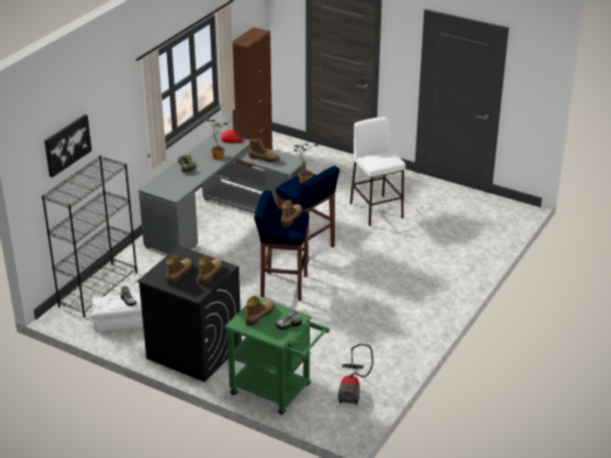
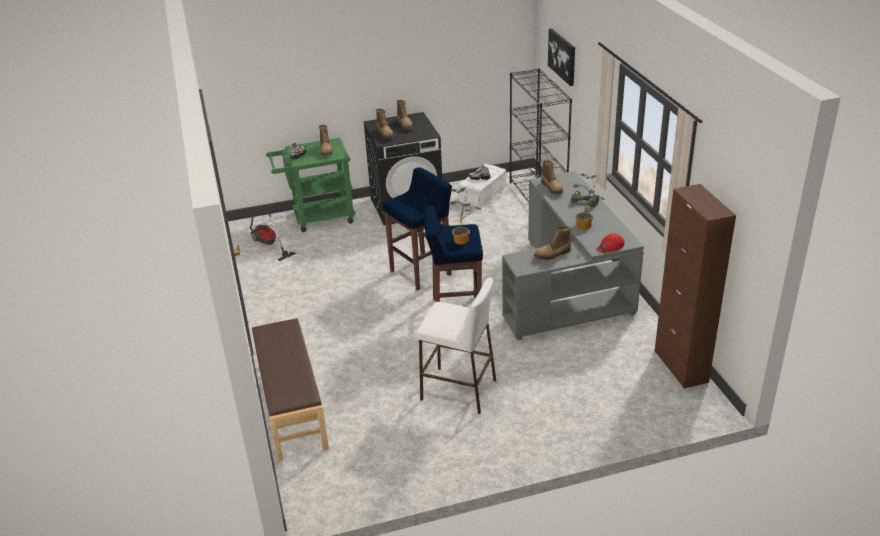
camera: 135 degrees right, 0 degrees up
boot [281,200,302,227] -> boot moved to [541,160,563,194]
none -> brown bench [251,318,329,461]

